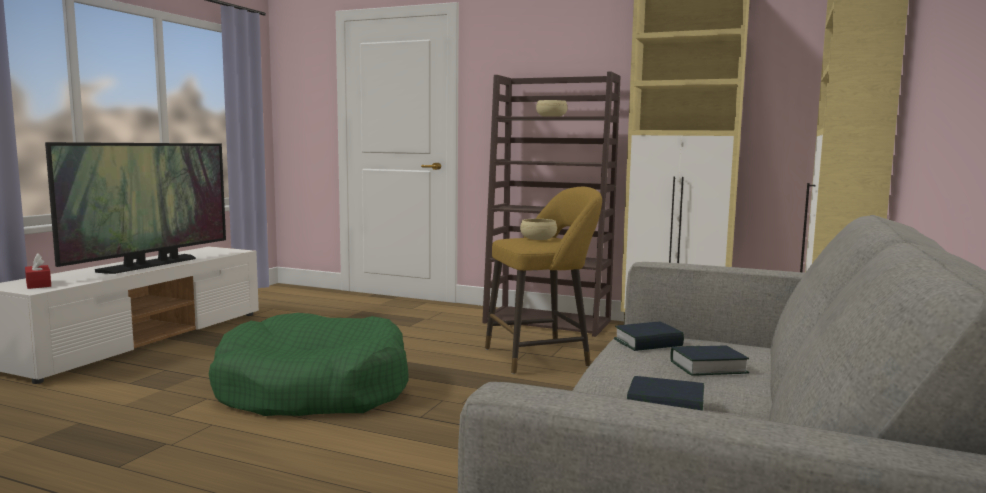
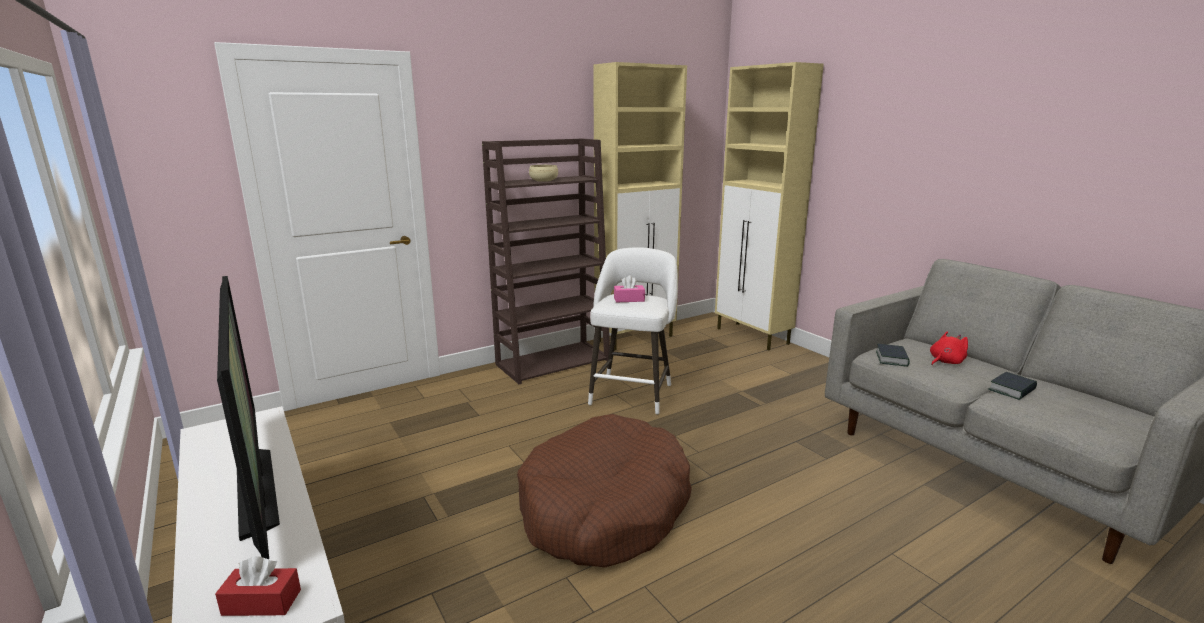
camera: 55 degrees left, 10 degrees up
green dog bed [208,313,408,416] -> brown dog bed [517,414,692,568]
yellow stool [485,187,602,374] -> white stool [588,247,678,415]
beige bowl [520,219,557,240] -> pink tissue box [614,275,645,302]
book [670,345,749,375] -> red plush toy [930,331,968,365]

